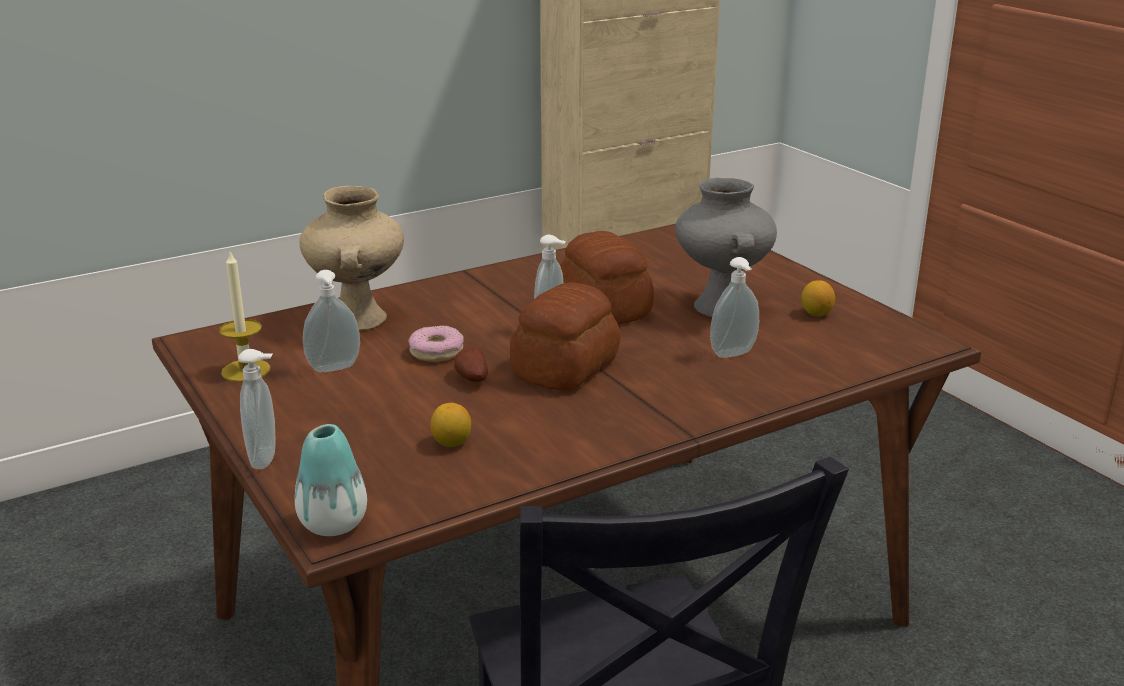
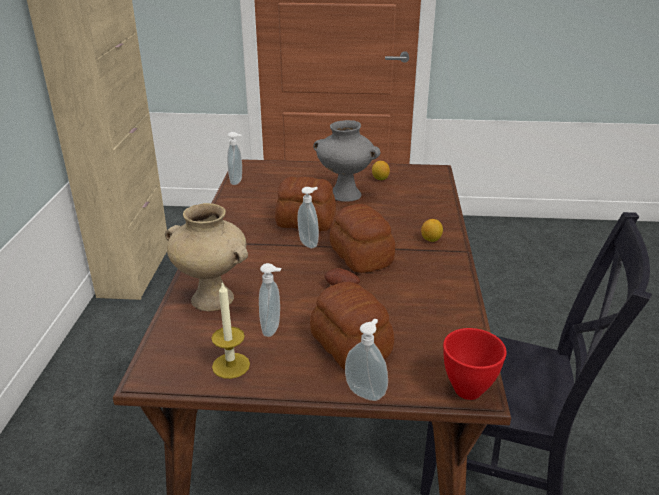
camera: 55 degrees left, 5 degrees up
vase [295,424,367,536] -> red bowl [443,328,507,400]
donut [408,325,464,362] -> none
lemon [431,403,471,447] -> lemon moved to [421,219,443,242]
soap dispenser [710,257,759,358] -> soap dispenser moved to [227,132,242,185]
none -> bread [310,282,394,370]

